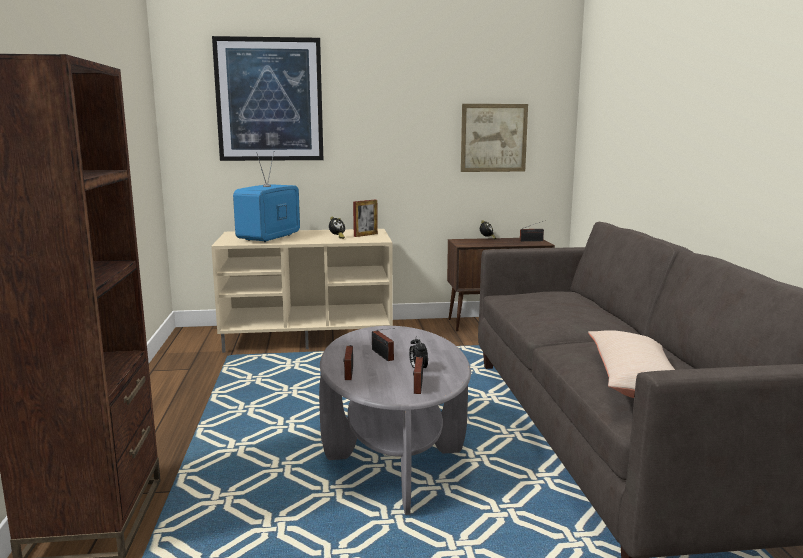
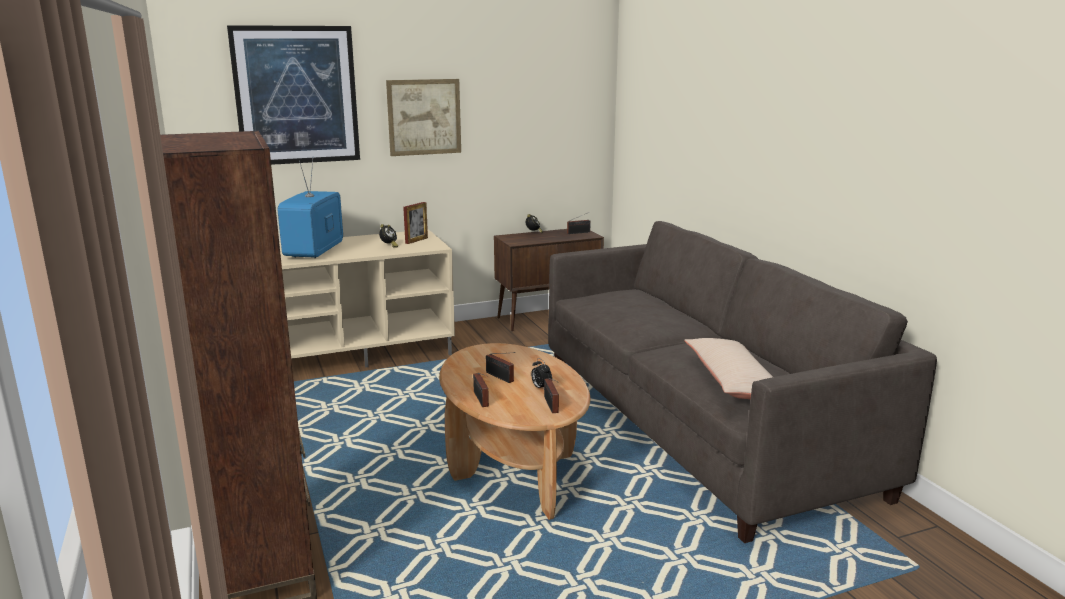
camera: 15 degrees left, 5 degrees up
grey coffee table [319,326,471,515] -> brown coffee table [439,343,590,520]
picture [461,104,528,172] -> picture moved to [386,79,461,156]

